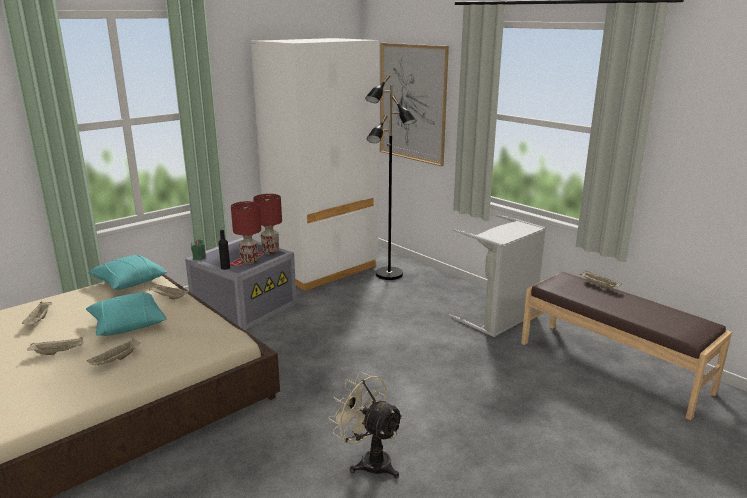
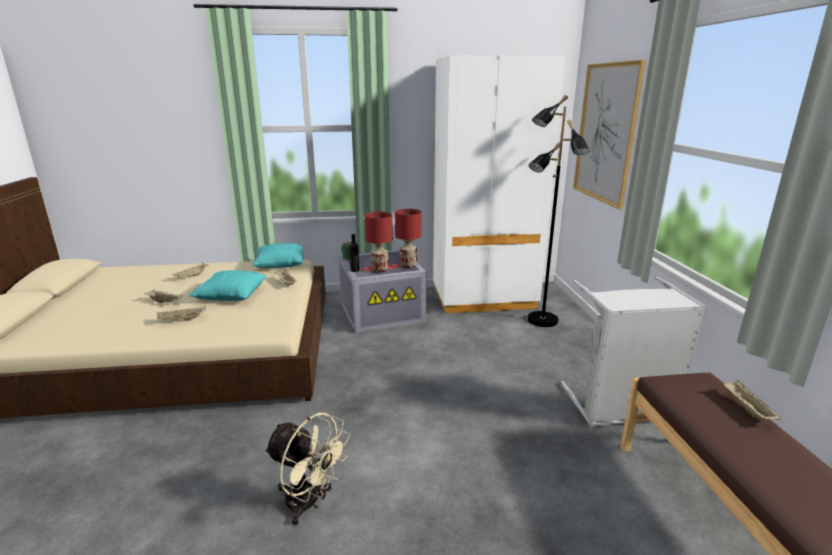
camera: 35 degrees right, 0 degrees up
beige fan [329,372,404,479] -> beige fan turned 135 degrees clockwise [264,413,350,526]

